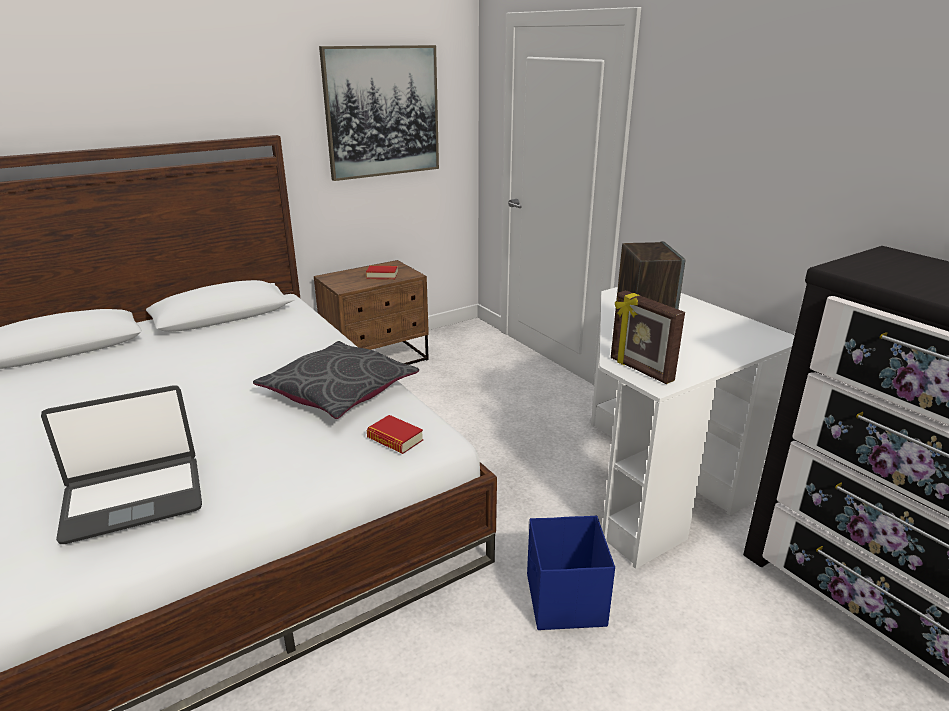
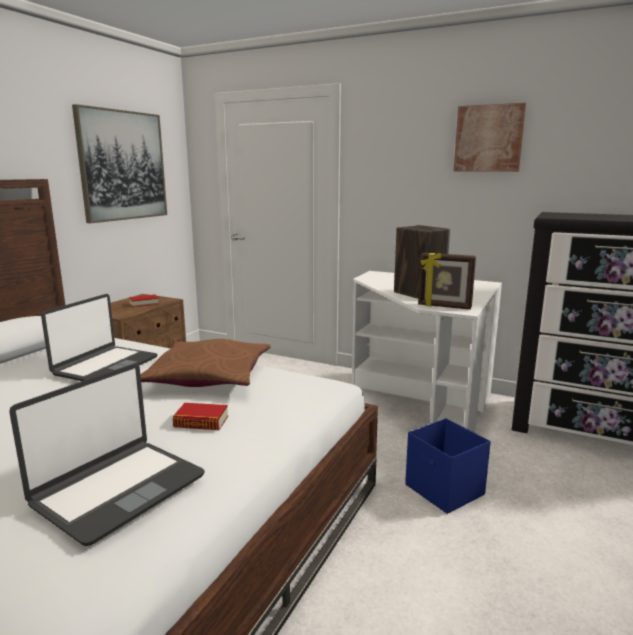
camera: 30 degrees left, 10 degrees down
grey pillow [253,341,419,419] -> brown pillow [140,339,270,387]
book [367,415,423,454] -> book moved to [173,403,228,430]
none -> laptop [41,294,158,381]
none -> picture [454,103,526,172]

